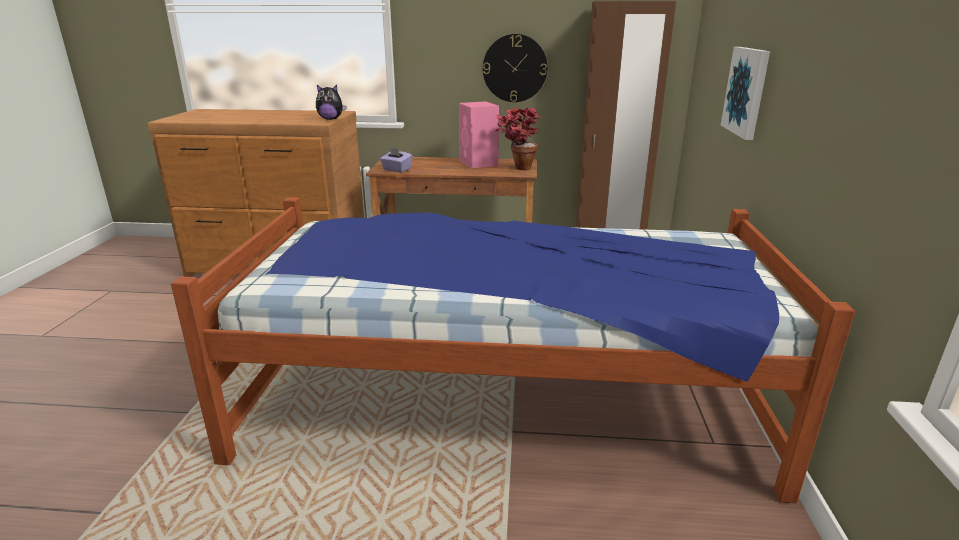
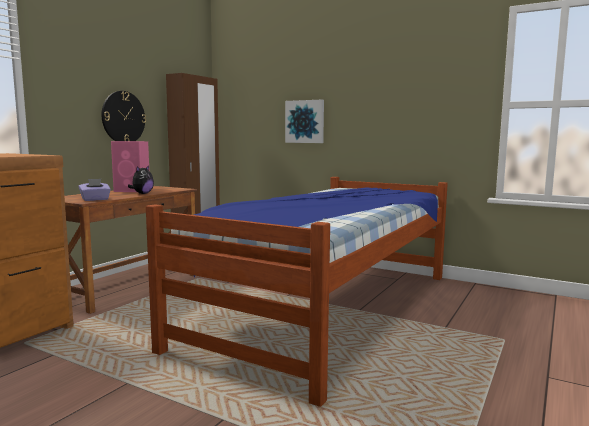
camera: 65 degrees left, 15 degrees down
plush toy [316,85,347,120] -> plush toy moved to [128,166,154,194]
potted plant [495,107,543,170] -> none

